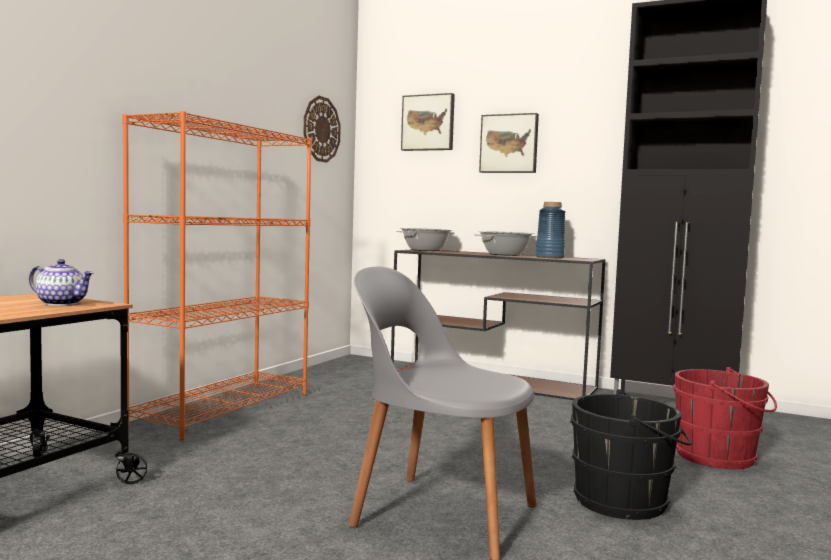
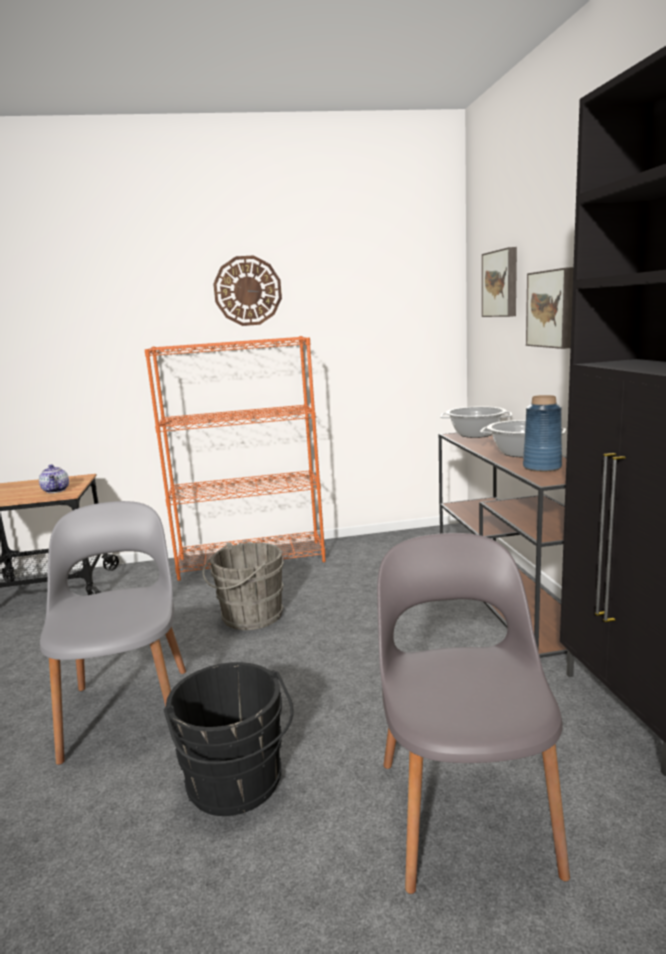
camera: 55 degrees right, 10 degrees up
wall clock [304,96,341,163] -> wall clock moved to [213,255,282,326]
red bucket [673,367,777,469] -> grey chair [377,533,570,894]
none -> grey bucket [203,542,284,630]

